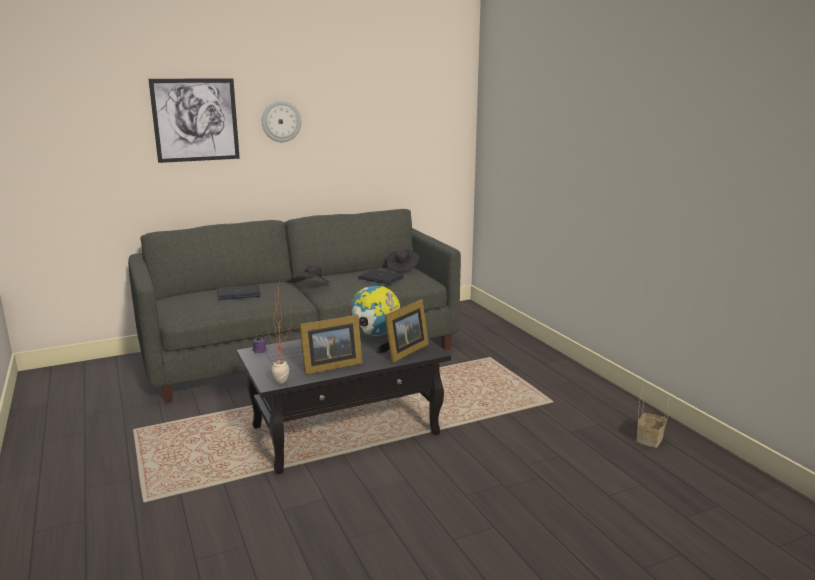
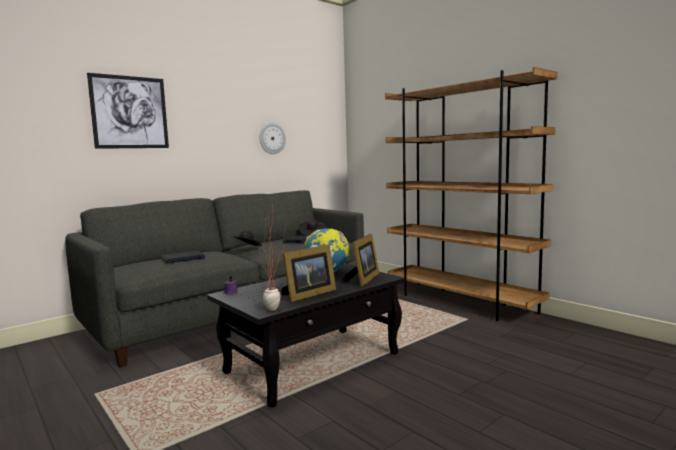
camera: 15 degrees left, 10 degrees down
wall clock [262,101,302,142] -> wall clock moved to [259,123,286,154]
basket [636,388,672,448] -> none
none -> brown bookcase [385,67,557,321]

